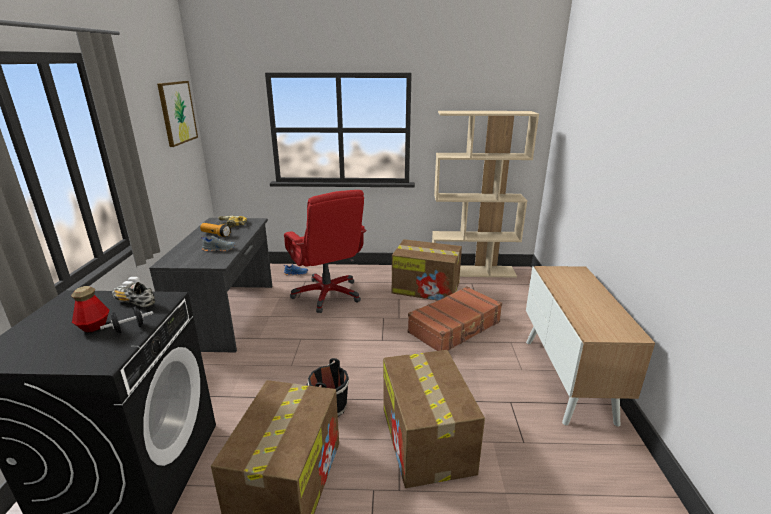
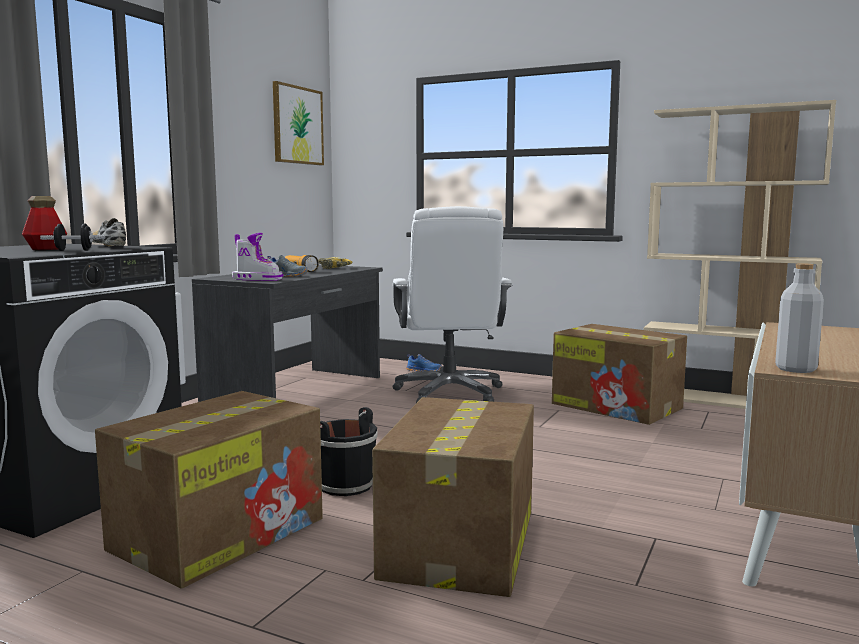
camera: 25 degrees right, 15 degrees down
red office chair [284,190,367,313] -> white office chair [393,206,512,403]
brown suitcase [408,286,502,351] -> none
none -> boot [232,233,283,281]
none -> grey bottle [775,263,824,373]

